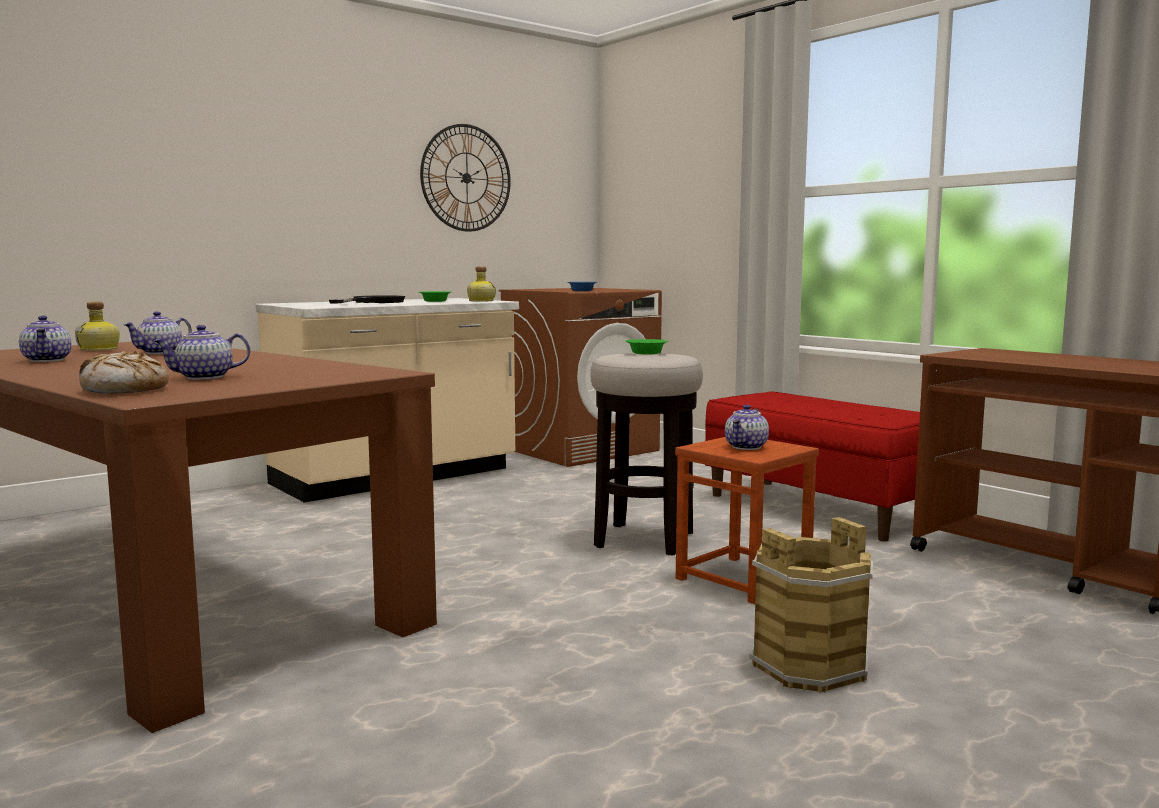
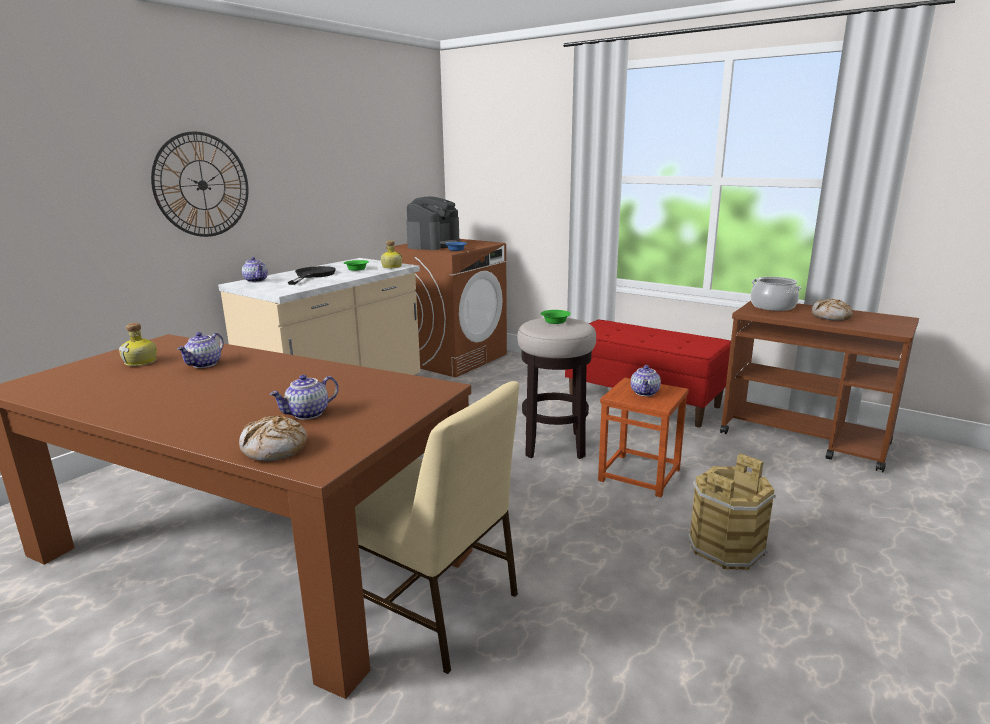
camera: 15 degrees left, 10 degrees up
teapot [19,316,71,362] -> teapot moved to [242,257,268,282]
wall clock [420,124,511,232] -> wall clock moved to [151,131,249,237]
none -> beige chair [355,381,519,674]
none -> coffee machine [406,196,460,250]
none -> cooking pot [751,277,801,311]
none -> bread [812,299,853,321]

